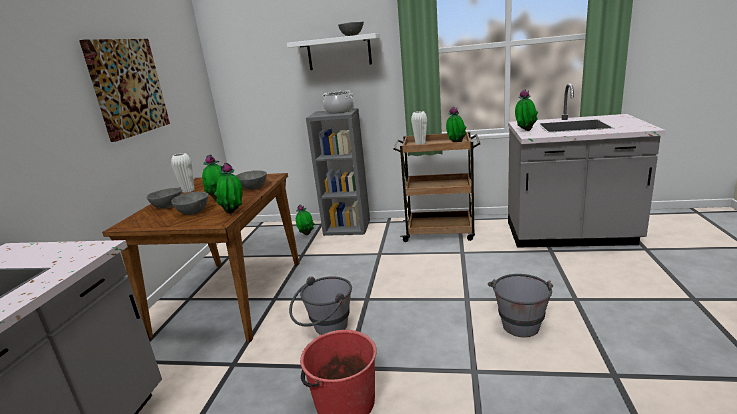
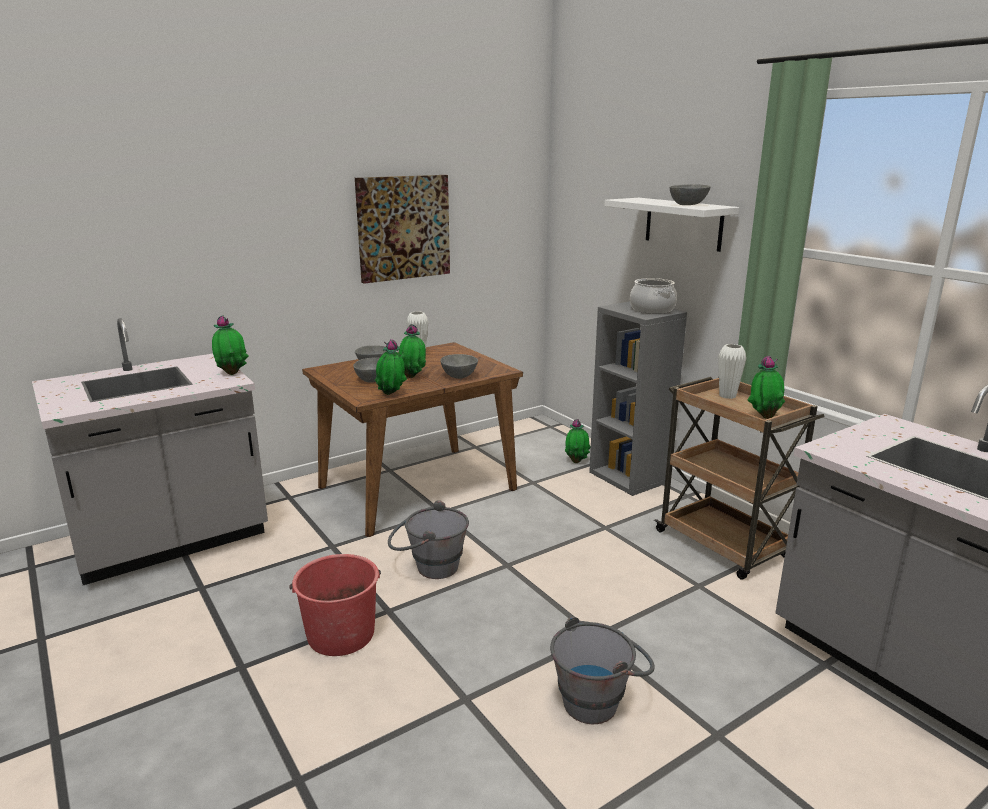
camera: 45 degrees right, 0 degrees up
potted plant [515,89,538,131] -> potted plant moved to [212,315,248,375]

